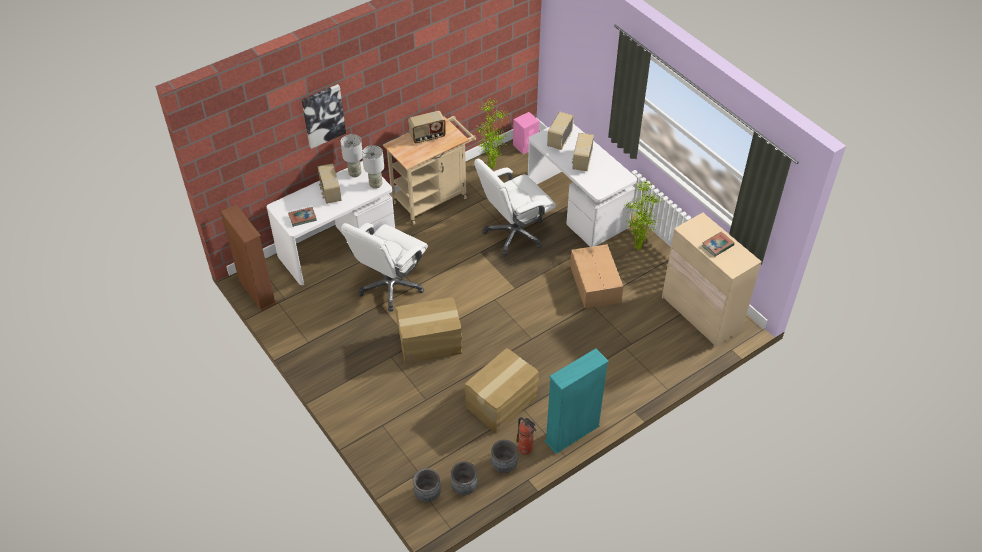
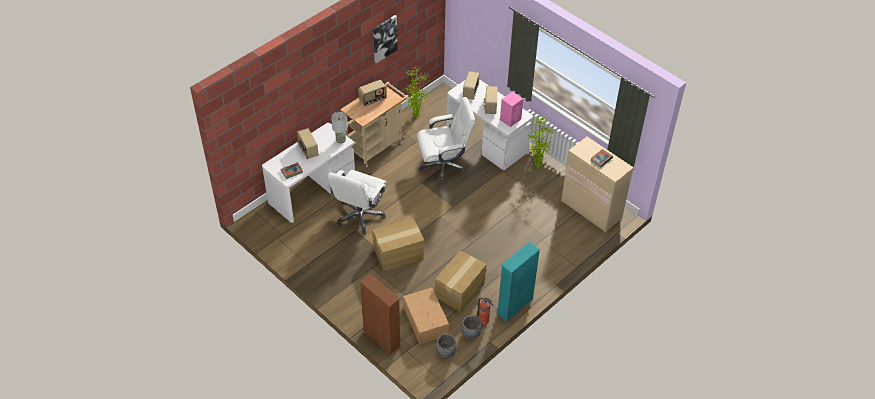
camera: 10 degrees left, 0 degrees up
brown bookcase [220,204,277,311] -> brown bookcase moved to [360,274,401,355]
picture [302,84,346,149] -> picture moved to [373,15,398,63]
grey table lamp [340,134,362,177] -> none
grey planter [413,468,441,502] -> none
white office chair [474,159,556,256] -> white office chair turned 150 degrees counterclockwise [417,97,475,184]
pink speaker [513,112,539,154] -> pink speaker moved to [500,91,523,127]
cardboard box [570,244,623,308] -> cardboard box moved to [403,288,449,344]

